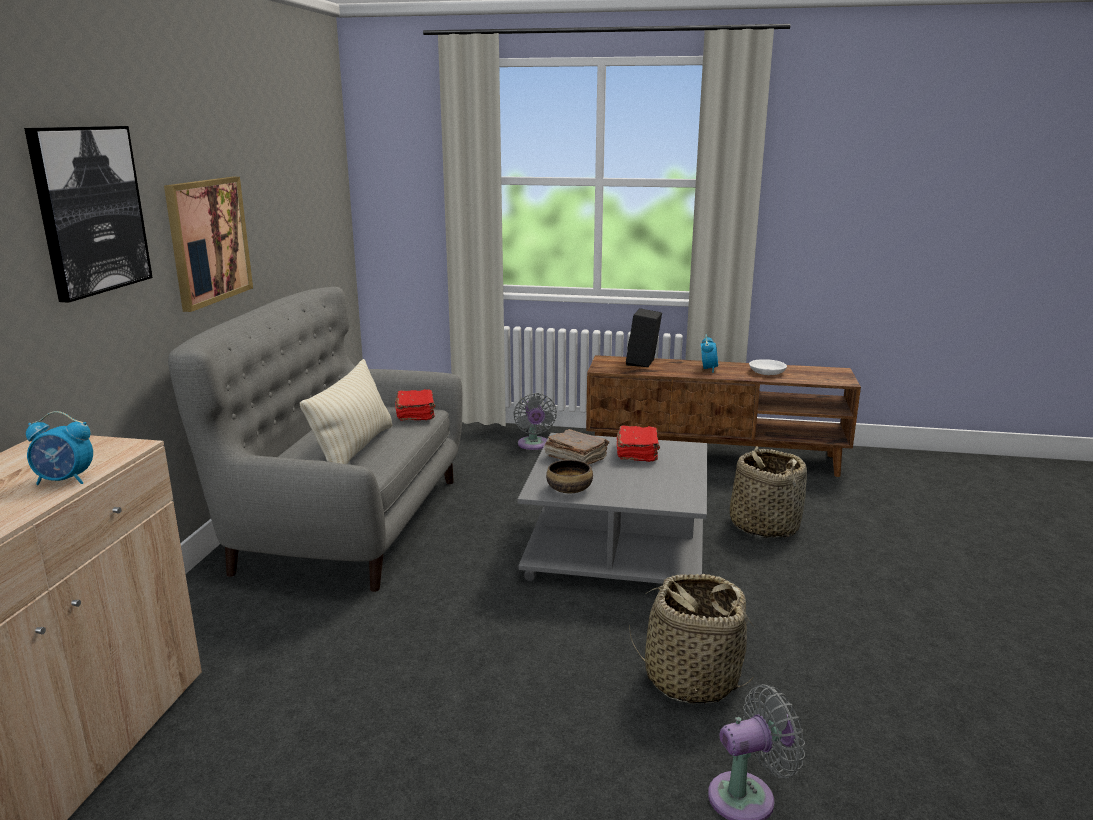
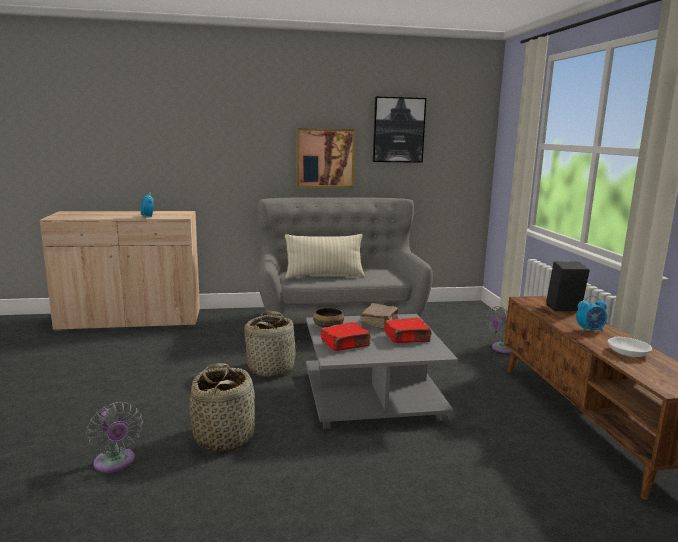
camera: 70 degrees right, 5 degrees down
picture [24,126,153,303] -> picture moved to [373,97,426,163]
red book [395,389,436,421] -> red book moved to [321,322,371,351]
basket [730,446,807,538] -> basket moved to [244,311,300,377]

